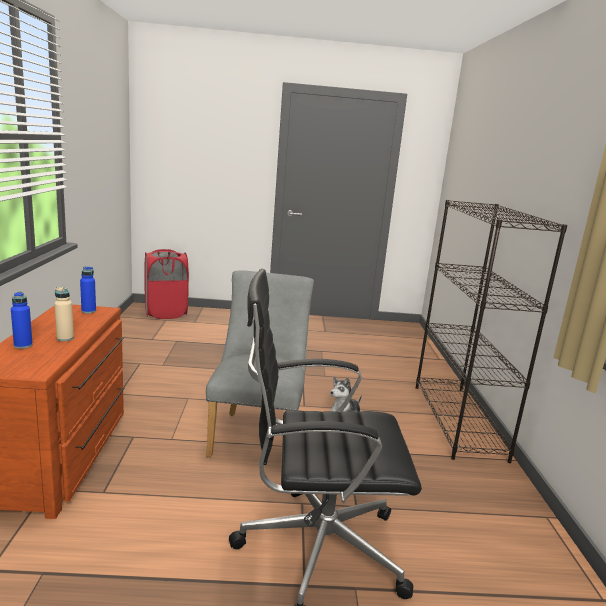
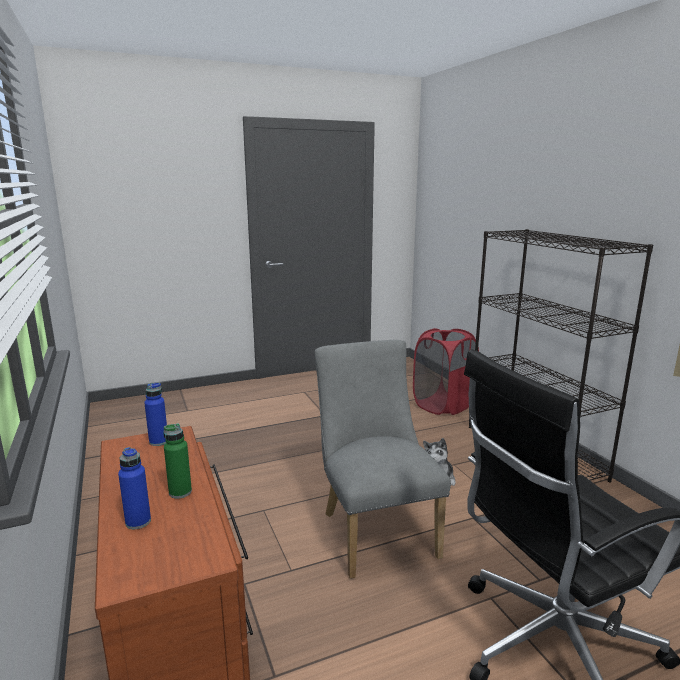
camera: 20 degrees left, 0 degrees up
beige bottle [54,287,74,341] -> green bottle [163,424,192,499]
red laundry basket [144,249,189,319] -> red laundry basket moved to [413,328,479,415]

